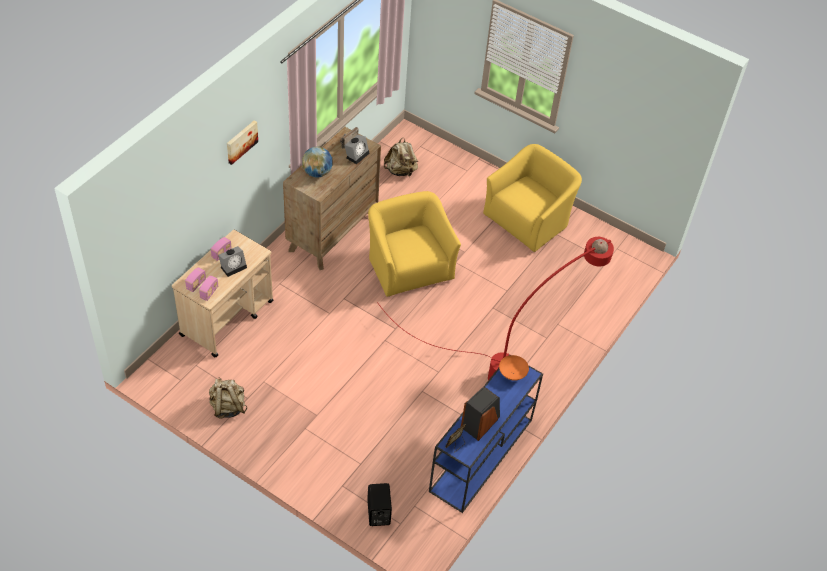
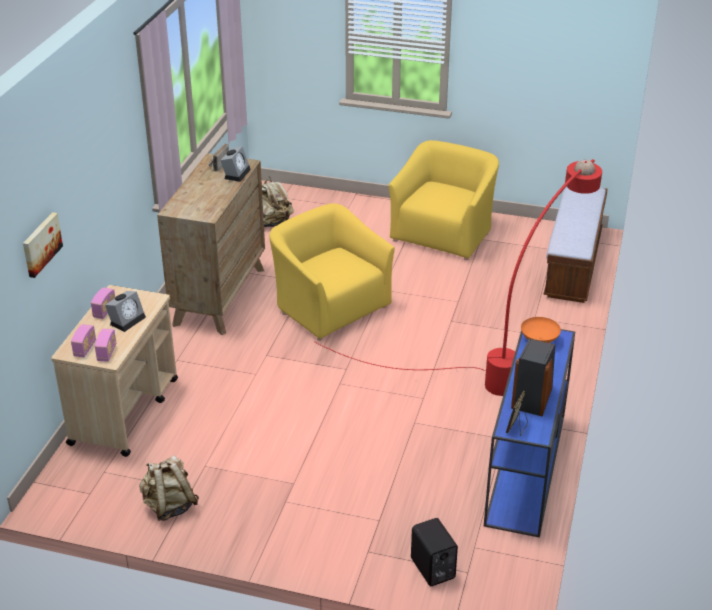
camera: 15 degrees left, 15 degrees down
picture [227,120,258,165] -> picture moved to [23,212,63,278]
globe [302,147,333,178] -> none
none -> bench [543,187,608,303]

